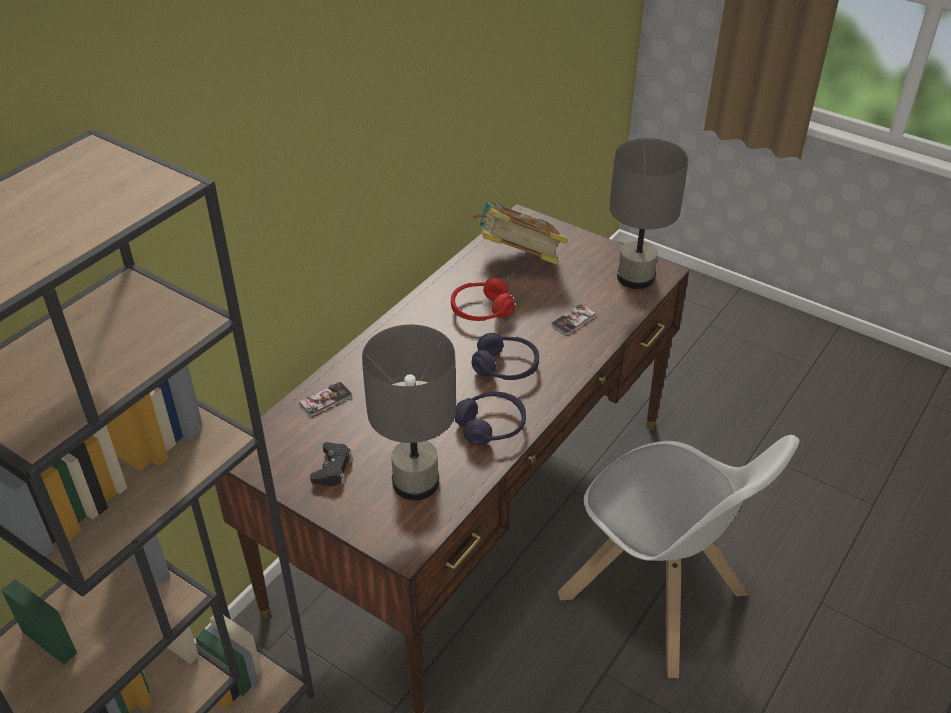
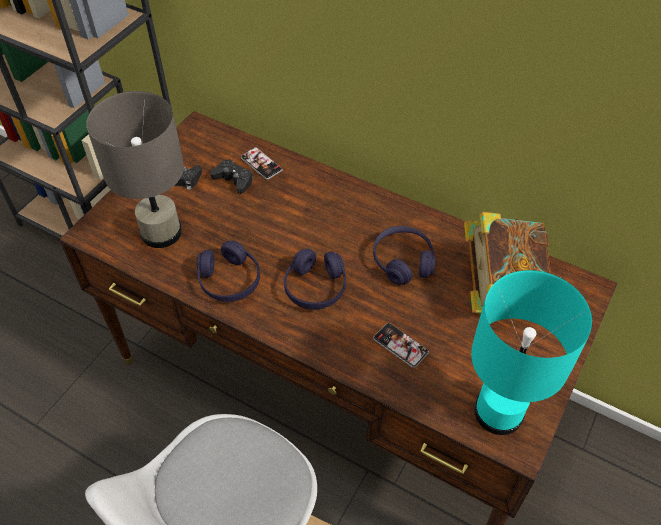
camera: 85 degrees right, 10 degrees up
red headphones [451,278,515,321] -> purple headphones [373,226,436,285]
grey table lamp [610,138,688,289] -> turquoise table lamp [471,270,592,435]
none -> black game controller [210,159,253,194]

